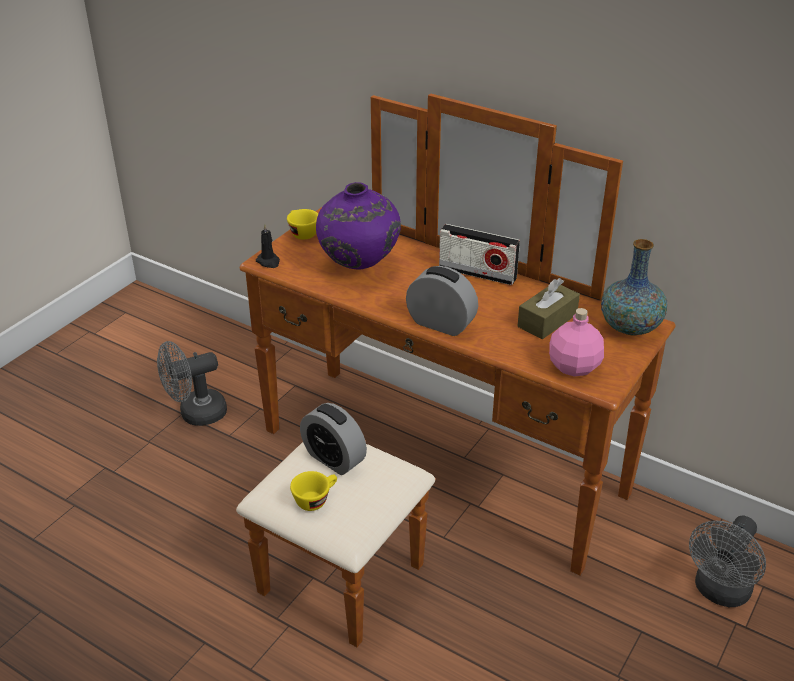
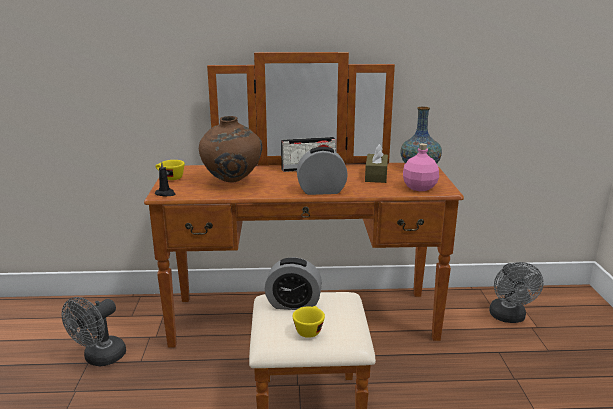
camera: 35 degrees left, 15 degrees down
purple vase [316,182,401,269] -> brown vase [199,116,263,183]

